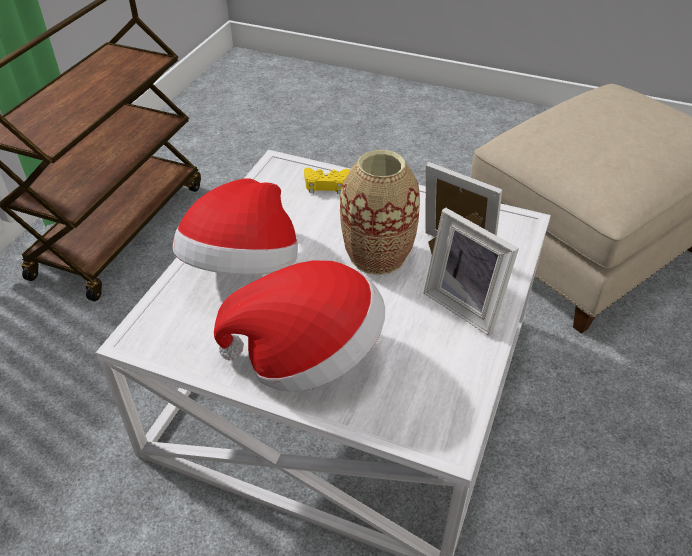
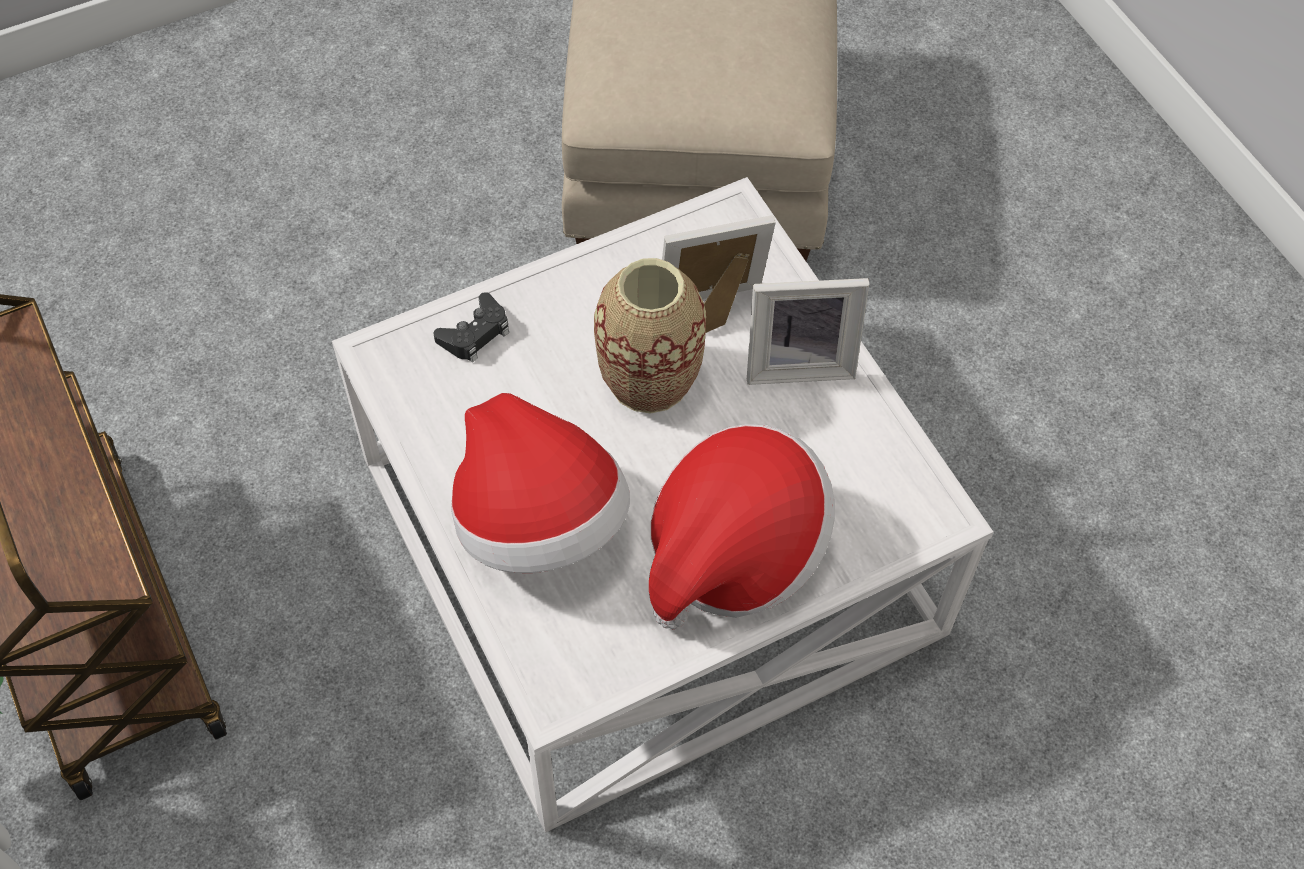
camera: 50 degrees left, 15 degrees up
yellow game controller [304,168,350,194] -> black game controller [434,292,509,362]

